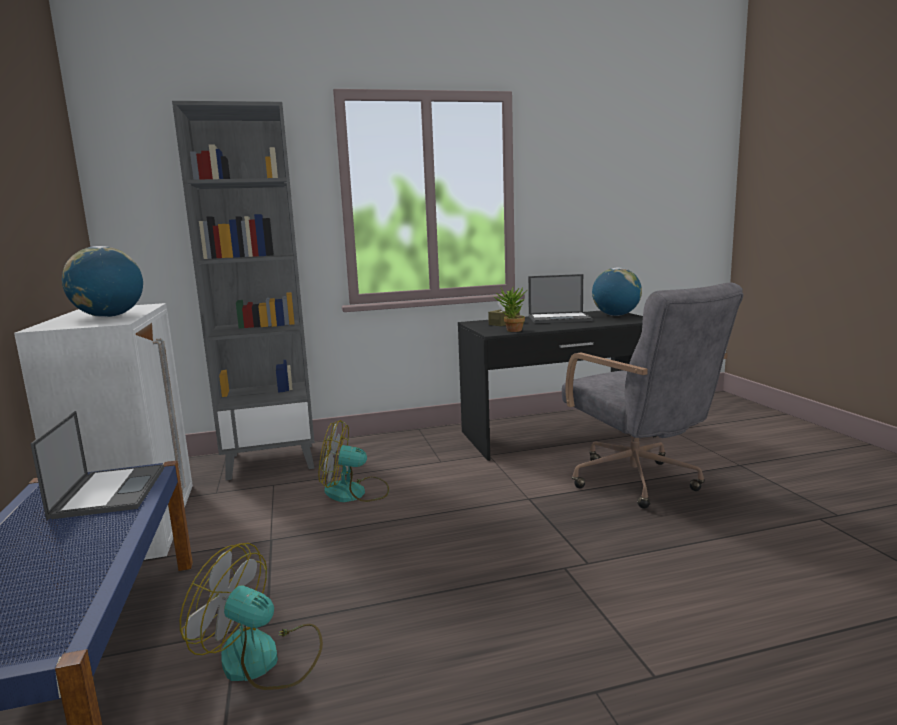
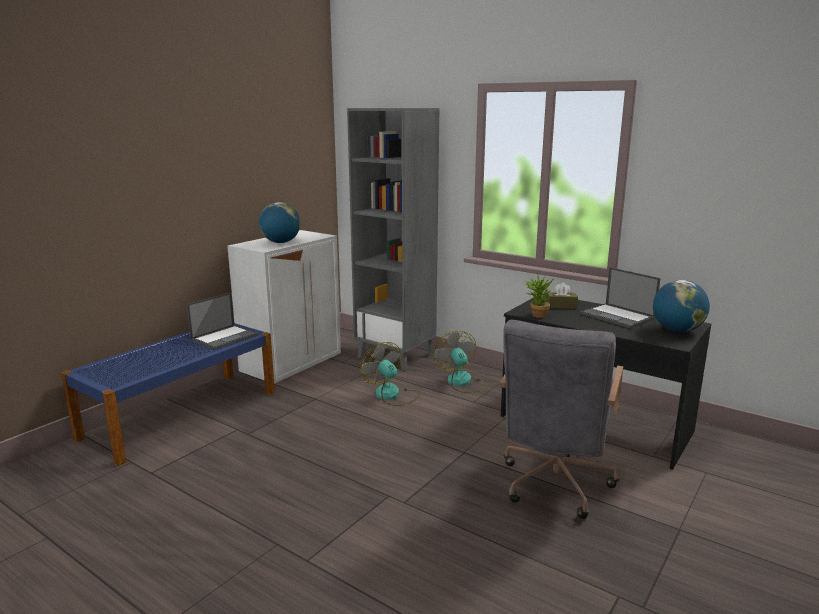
camera: 50 degrees right, 5 degrees up
fan [180,543,323,690] -> fan moved to [434,331,491,393]

